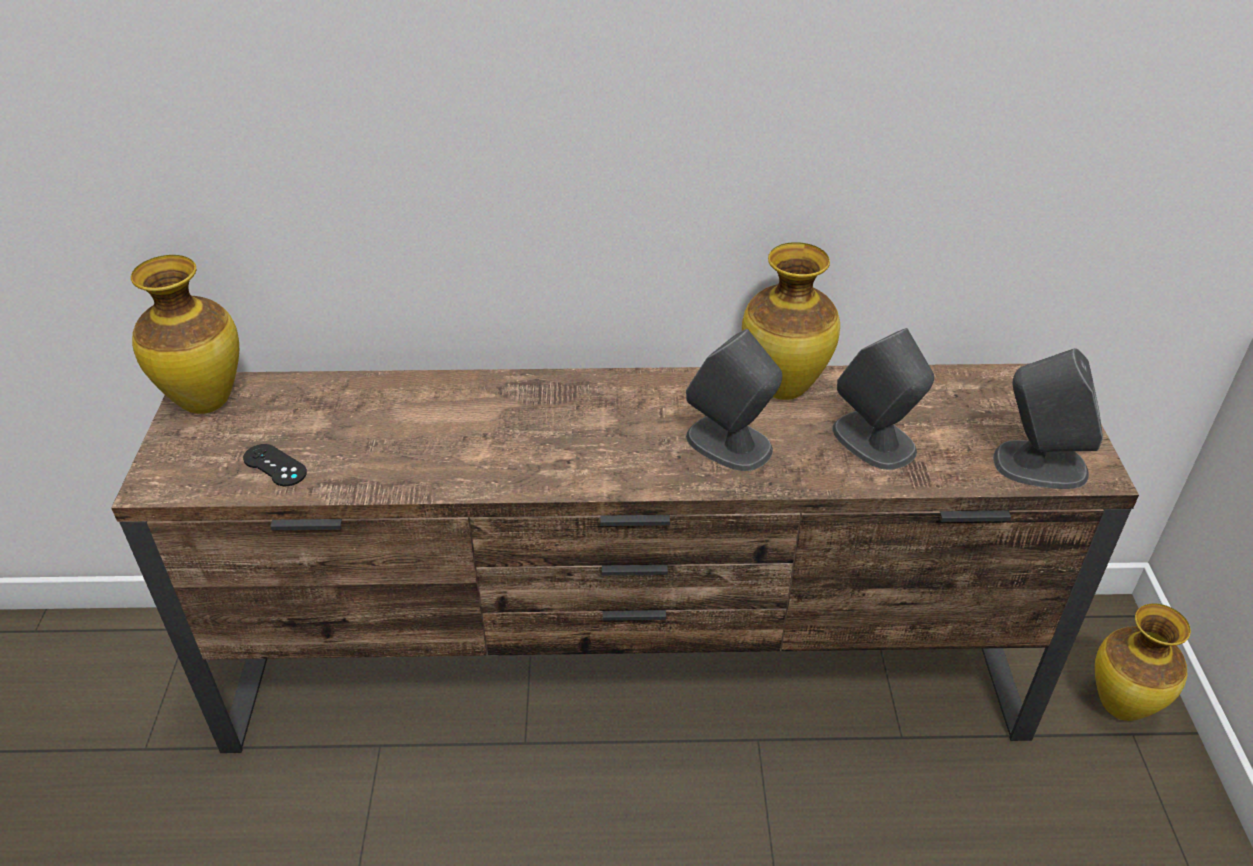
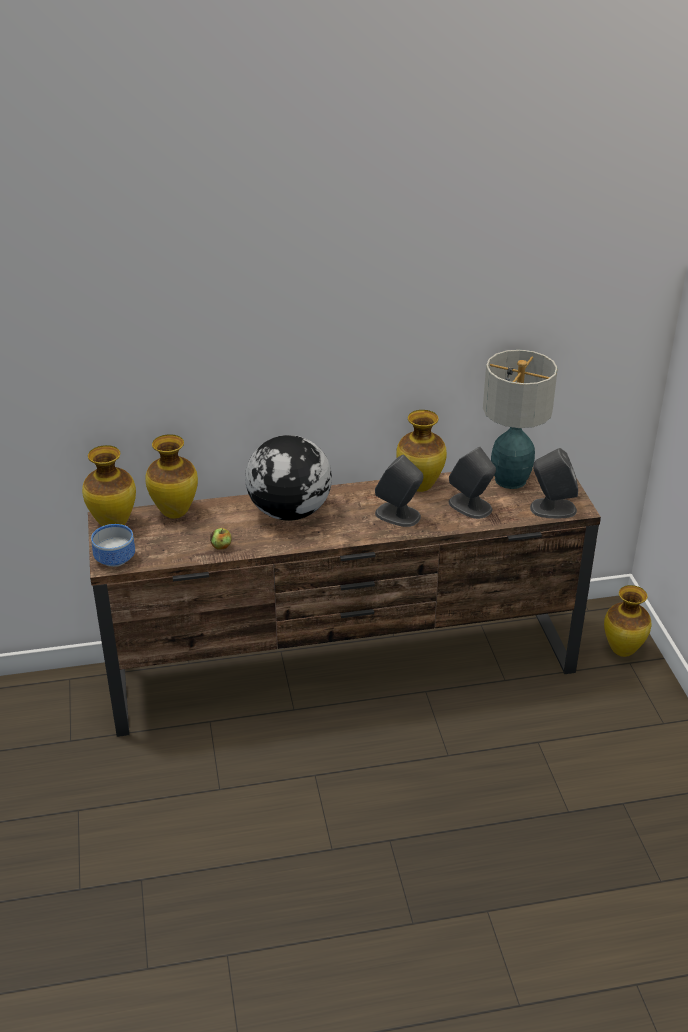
camera: 10 degrees left, 5 degrees down
black game controller [243,444,307,486] -> none
none -> bowl [91,524,135,567]
none -> vase [145,434,198,519]
none -> apple [210,528,232,550]
none -> globe [245,435,332,521]
none -> table lamp [483,350,558,489]

